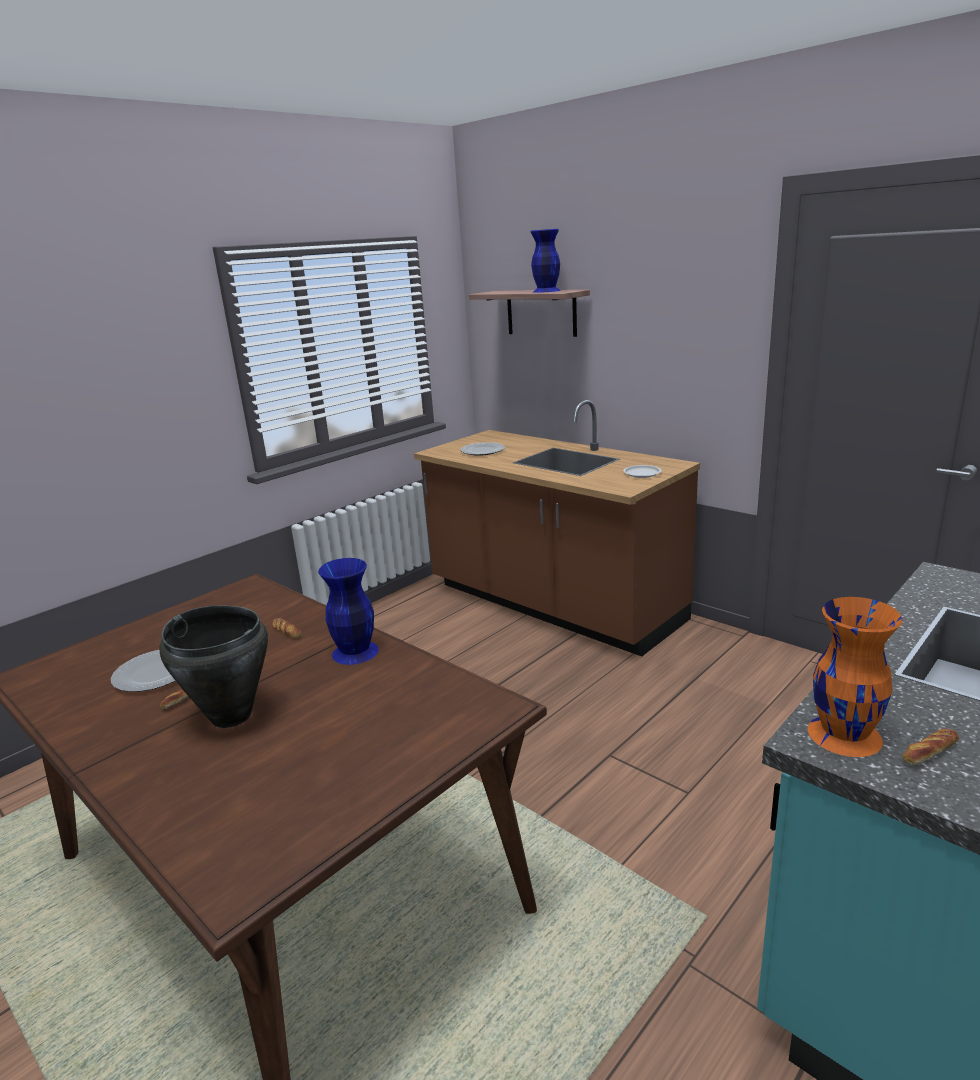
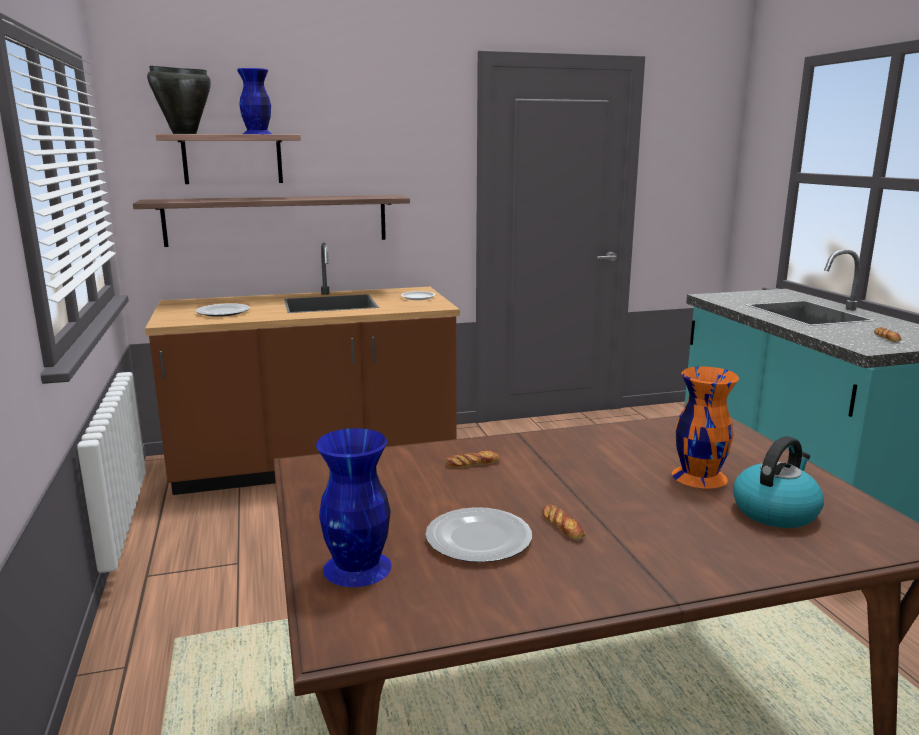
camera: 60 degrees left, 5 degrees down
black cooking pot [159,605,268,728] -> black cooking pot moved to [147,66,211,134]
blue vase [318,558,379,665] -> blue vase moved to [316,428,392,587]
orange vase [808,597,903,757] -> orange vase moved to [672,366,739,489]
none -> shelf [133,195,410,247]
none -> kettle [733,436,824,528]

